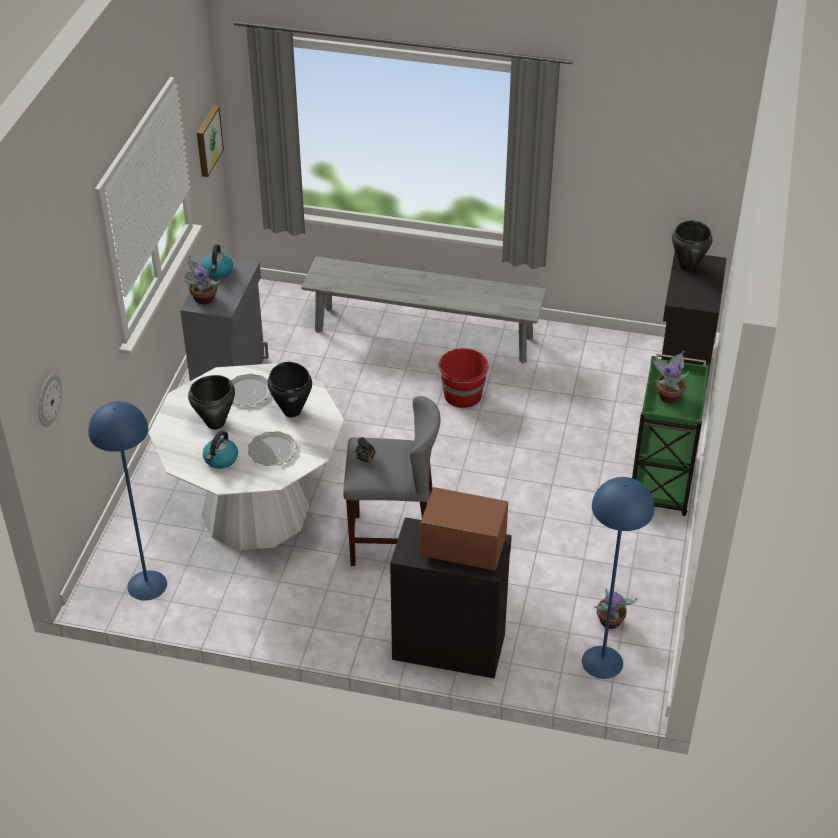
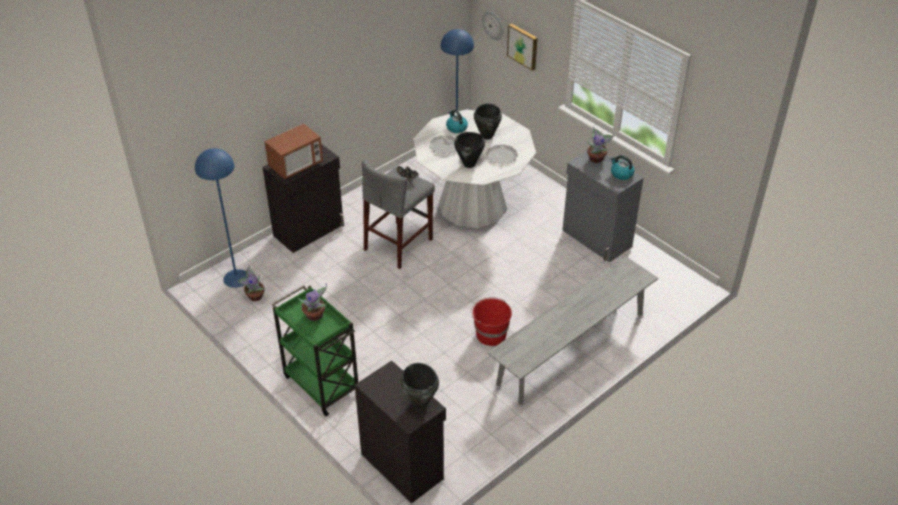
camera: 125 degrees right, 0 degrees up
picture [197,106,224,177] -> picture moved to [507,23,537,71]

